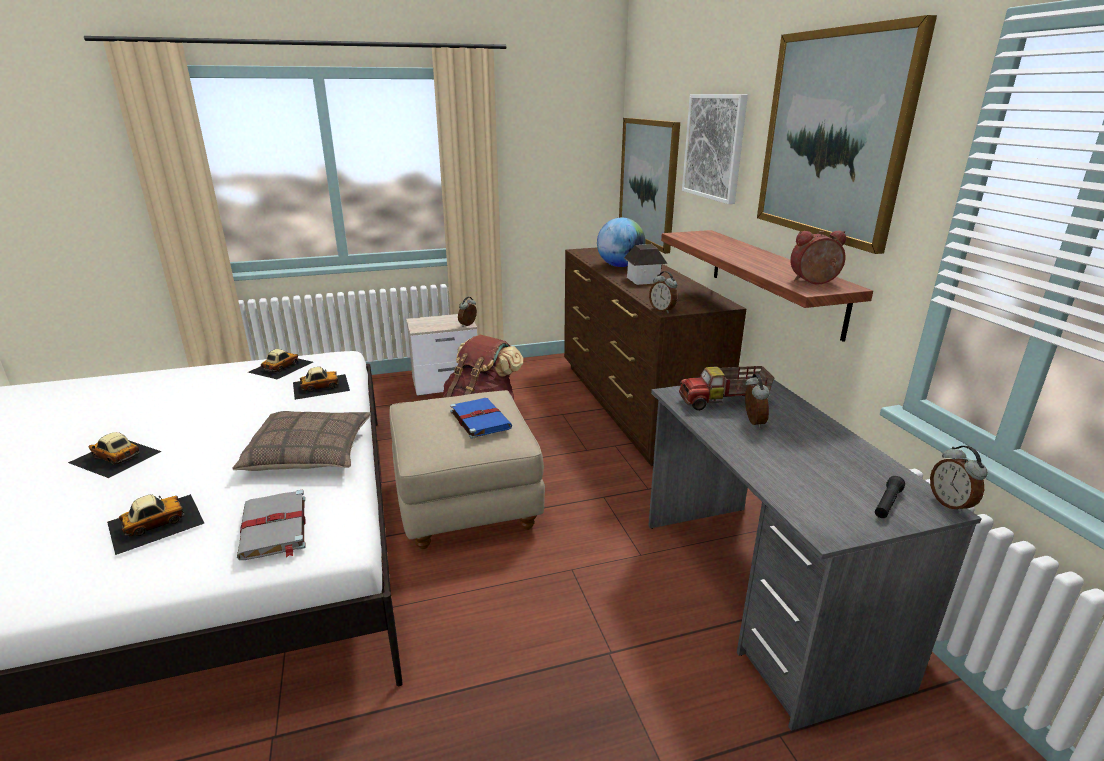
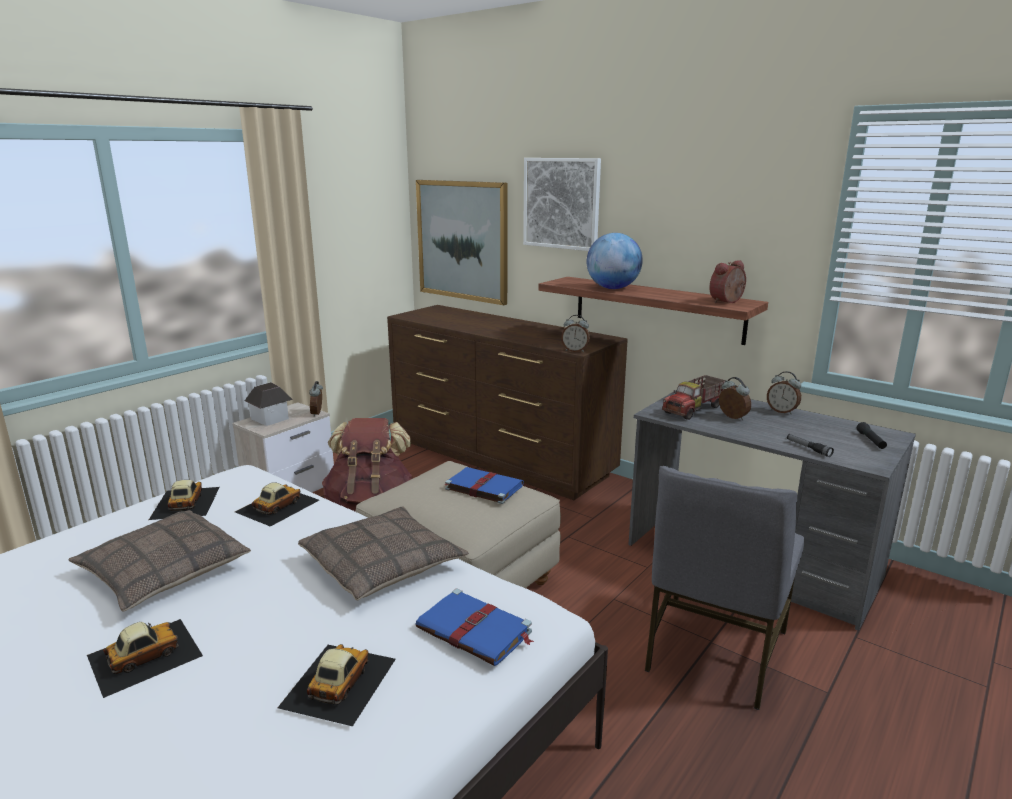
camera: 35 degrees left, 5 degrees down
toy car [68,432,162,478] -> toy car turned 150 degrees clockwise [87,619,203,698]
grey book [237,490,305,560] -> blue book [415,588,534,666]
globe [597,218,646,267] -> globe moved to [587,233,643,289]
toy house [624,244,667,285] -> toy house moved to [244,382,293,426]
picture [757,15,937,254] -> none
alarm clock [930,446,988,514] -> alarm clock moved to [767,371,801,415]
none -> pillow [69,510,251,611]
none -> grey chair [645,466,804,710]
none -> flashlight [787,434,834,457]

